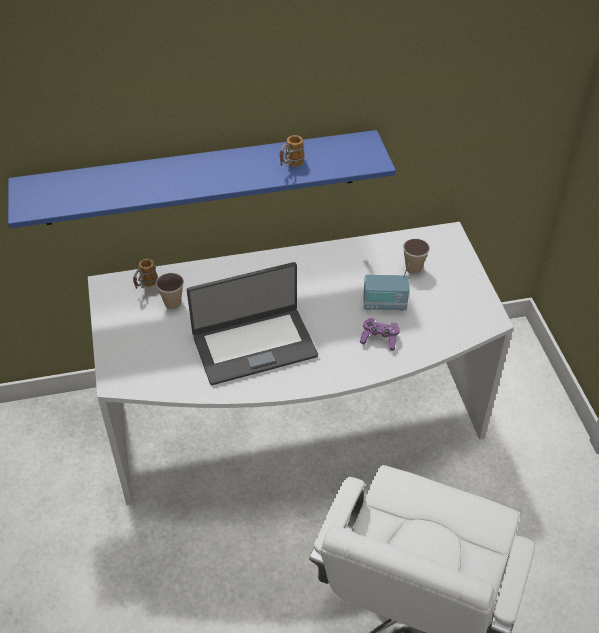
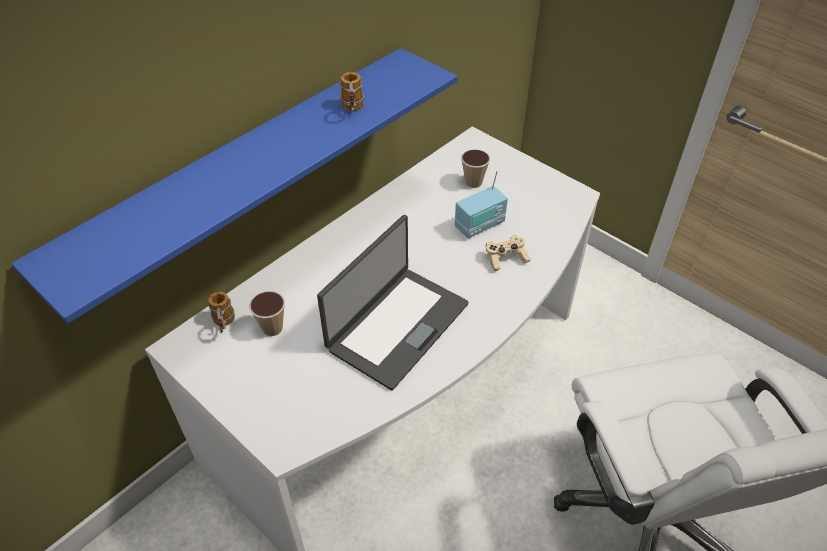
camera: 35 degrees left, 0 degrees up
purple game controller [360,318,400,351] -> beige game controller [486,235,531,271]

